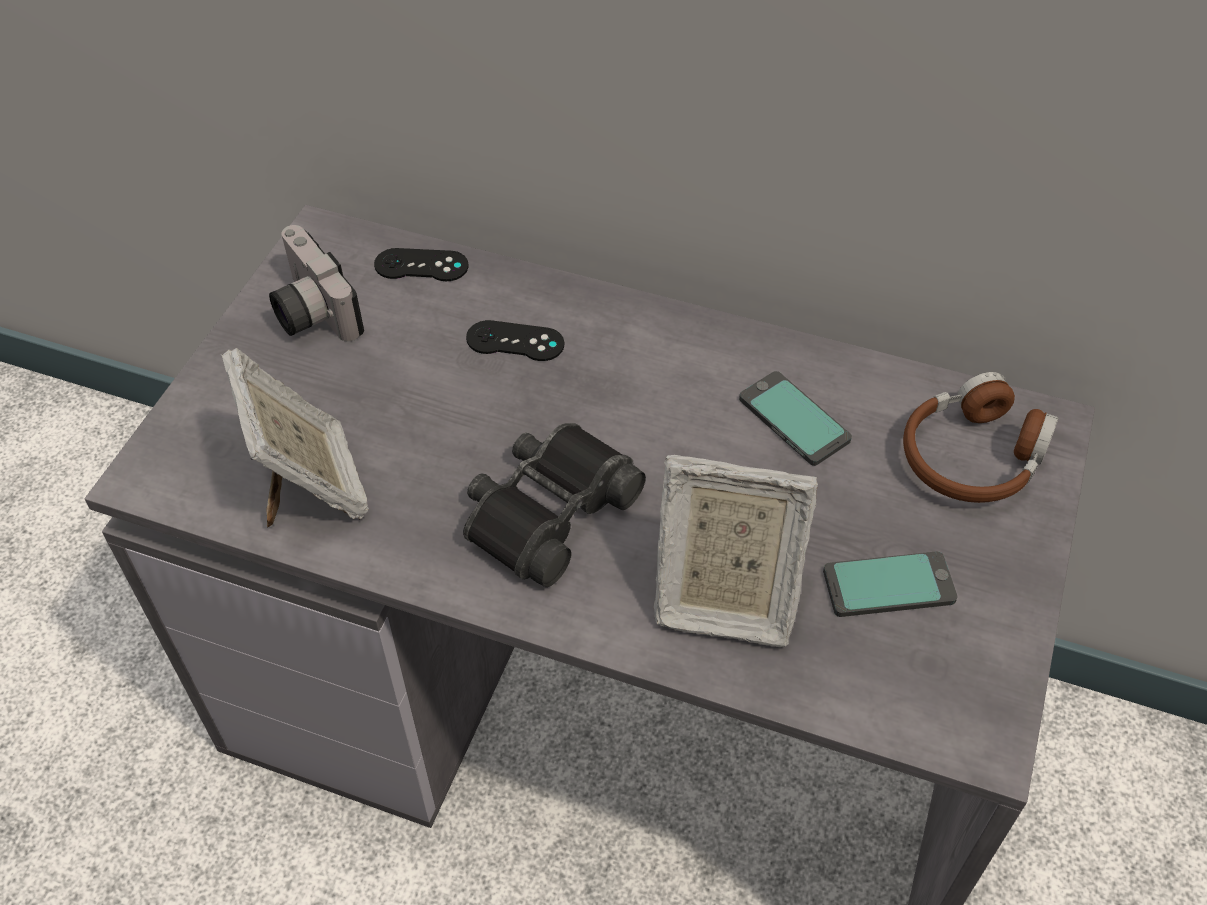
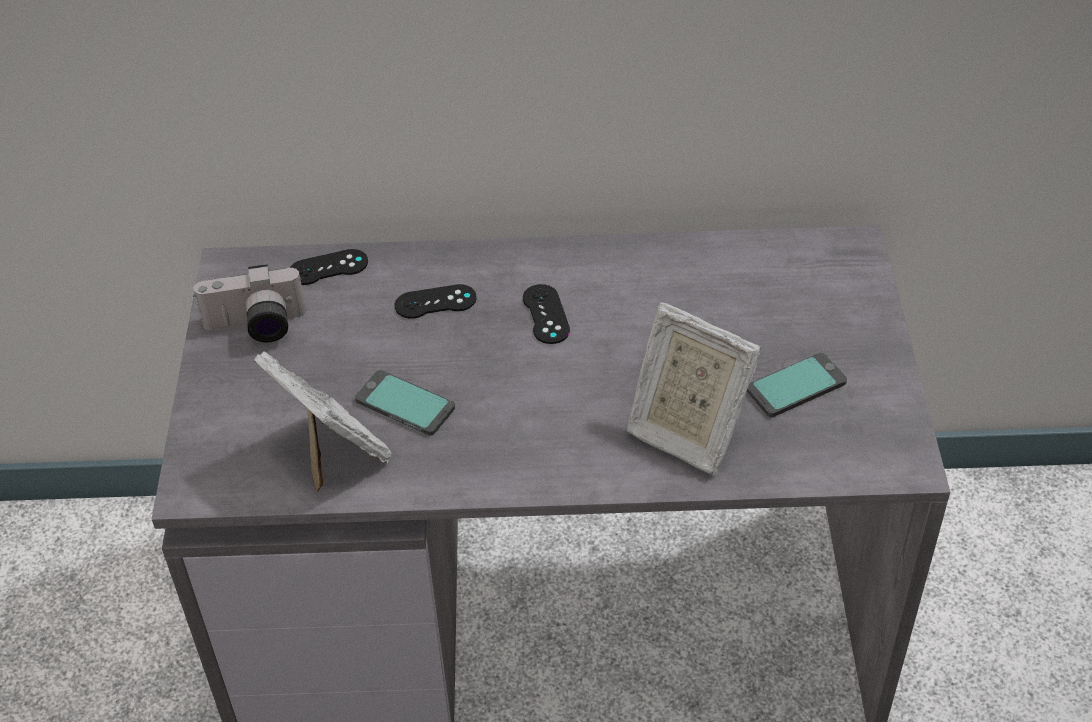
camera: 20 degrees left, 5 degrees down
camera [269,225,364,342] -> camera turned 45 degrees counterclockwise [193,264,306,343]
black binoculars [463,423,646,587] -> none
picture frame [654,455,818,648] -> picture frame turned 45 degrees clockwise [627,302,761,474]
phone [739,371,852,466] -> phone moved to [355,370,455,436]
brown headphones [903,372,1058,503] -> none
none -> black game controller [523,284,570,344]

